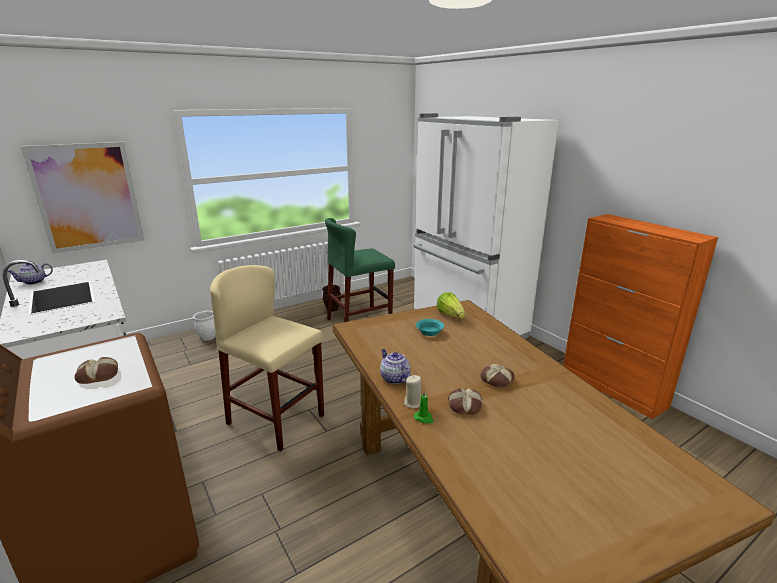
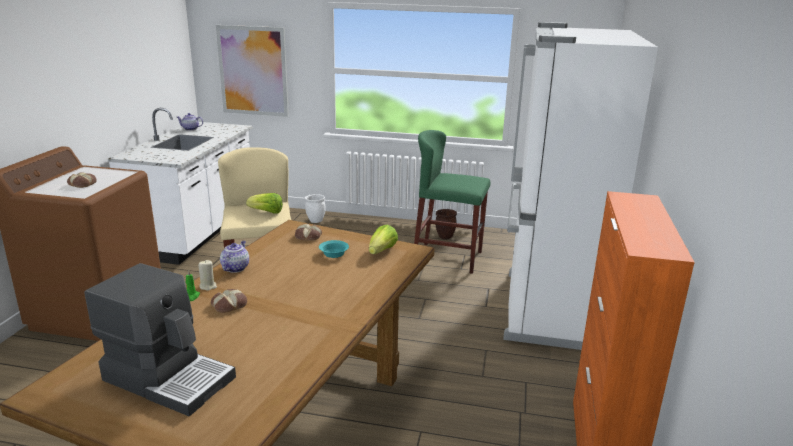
camera: 45 degrees right, 0 degrees up
bread [480,364,515,388] -> bread moved to [295,224,322,241]
none -> coffee machine [84,263,236,416]
none -> lettuce [246,193,283,214]

